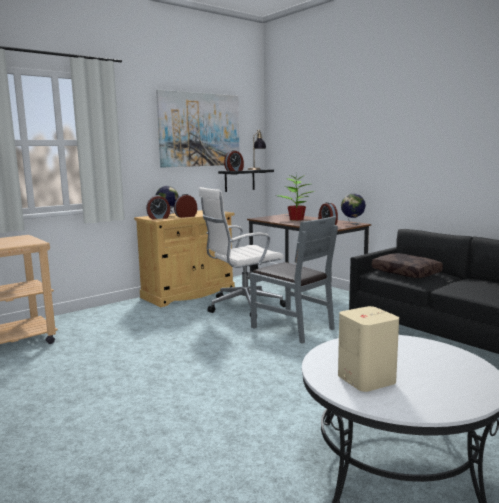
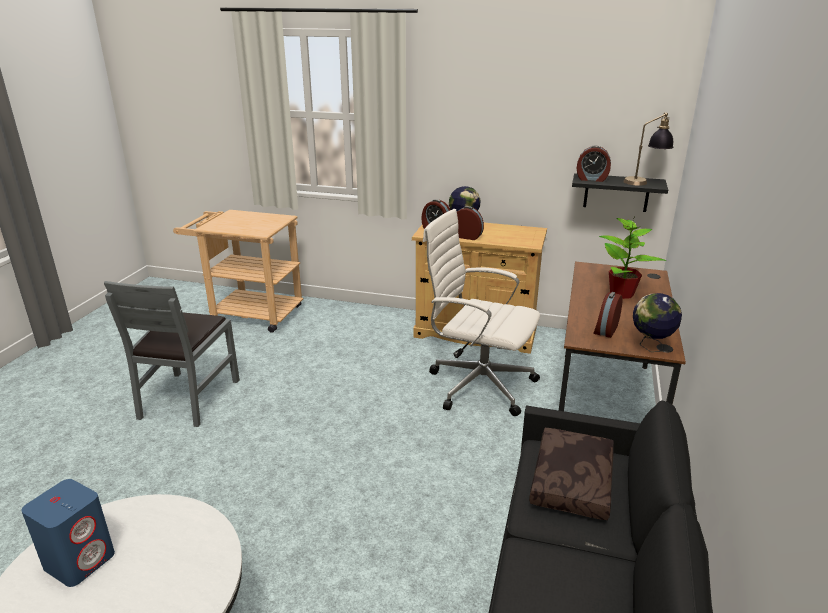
camera: 55 degrees right, 15 degrees up
picture [156,90,239,168] -> none
grey chair [250,216,338,344] -> grey chair moved to [104,281,240,427]
beige speaker [338,306,399,392] -> blue speaker [21,479,115,587]

